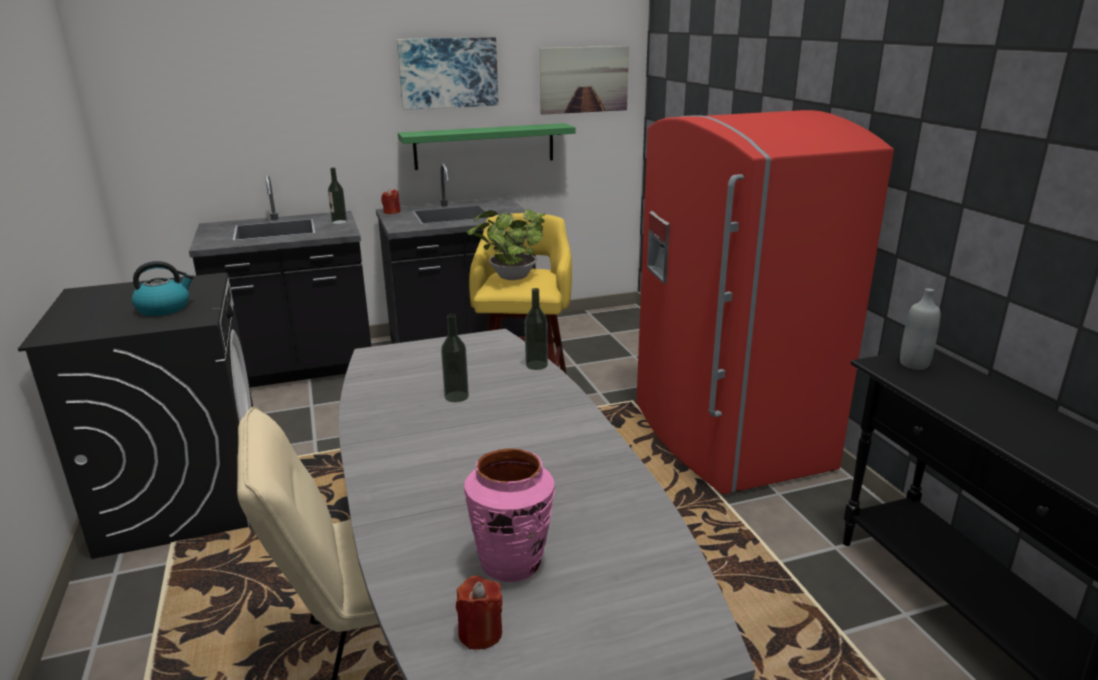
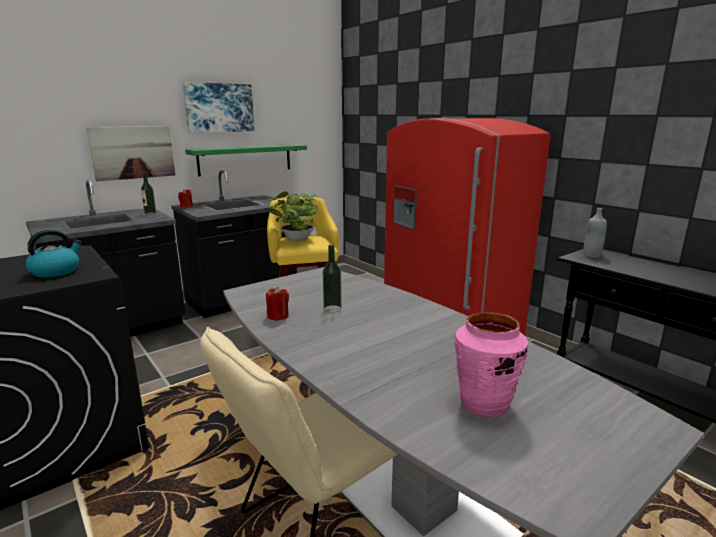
camera: 20 degrees left, 5 degrees down
red candle [456,576,502,650] -> red candle moved to [266,287,289,321]
bottle [525,288,548,370] -> none
picture [540,46,629,115] -> picture moved to [86,126,175,181]

